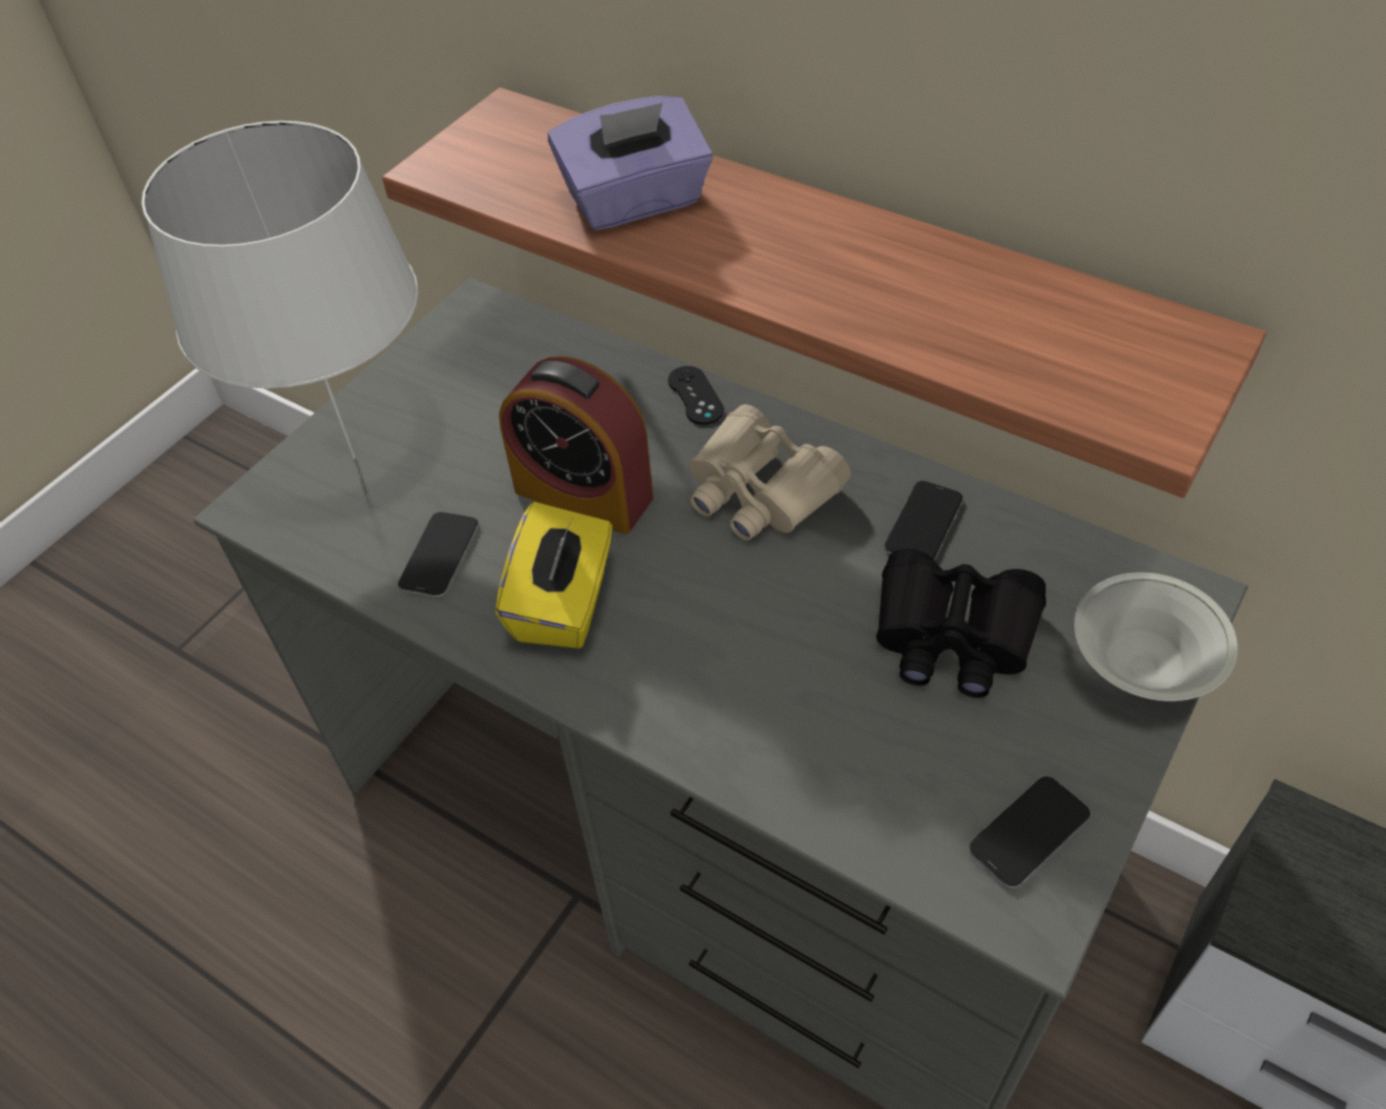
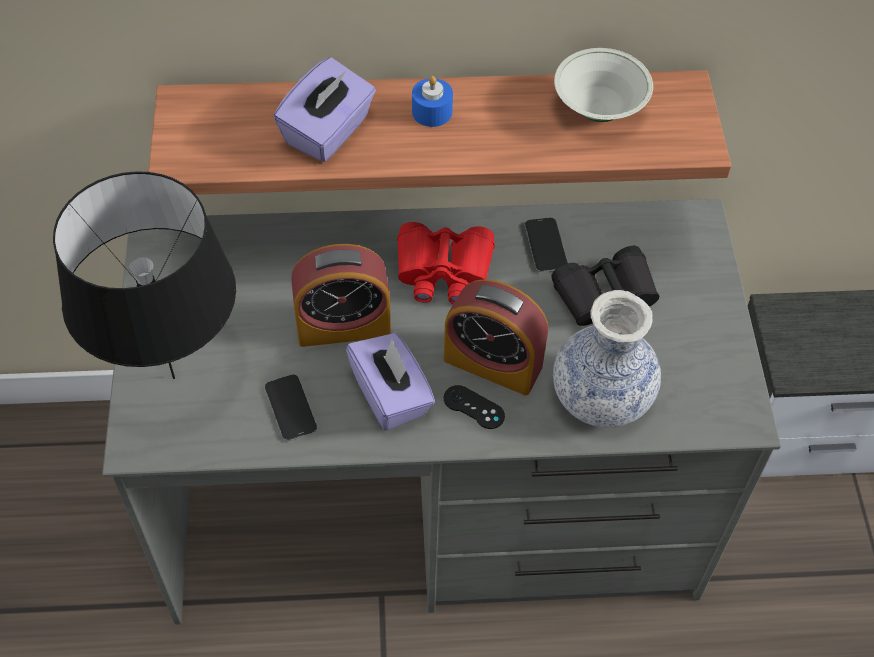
camera: 40 degrees left, 5 degrees up
white table lamp [142,121,418,459] -> black table lamp [53,171,236,379]
yellow tissue box [495,502,612,649] -> purple tissue box [346,333,435,431]
black game controller [668,366,724,425] -> black game controller moved to [444,385,505,429]
beige binoculars [689,404,851,541] -> red binoculars [397,222,495,304]
phone [969,776,1090,888] -> none
white bowl [1074,572,1238,701] -> white bowl moved to [554,48,653,122]
none -> blue candle [412,76,453,127]
none -> alarm clock [444,279,548,395]
none -> vase [553,290,661,428]

